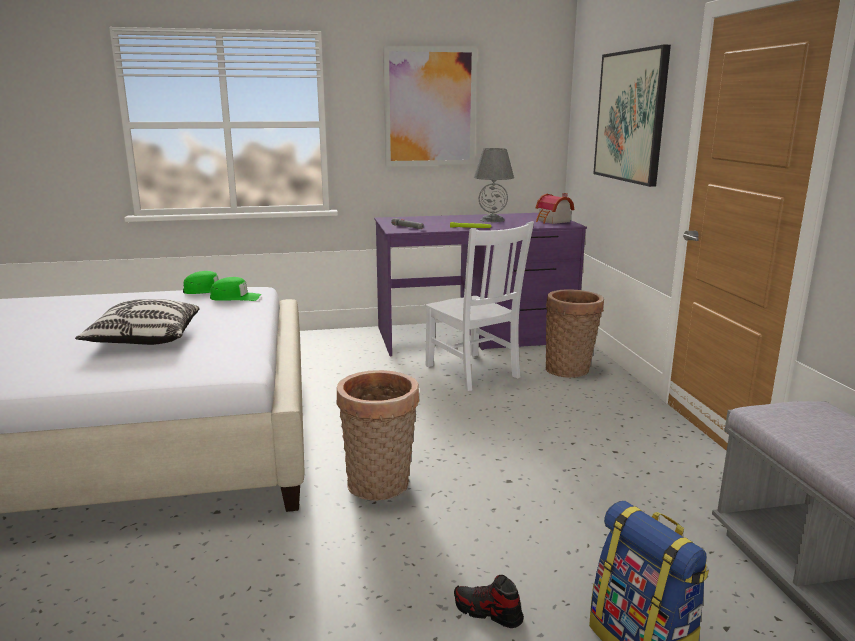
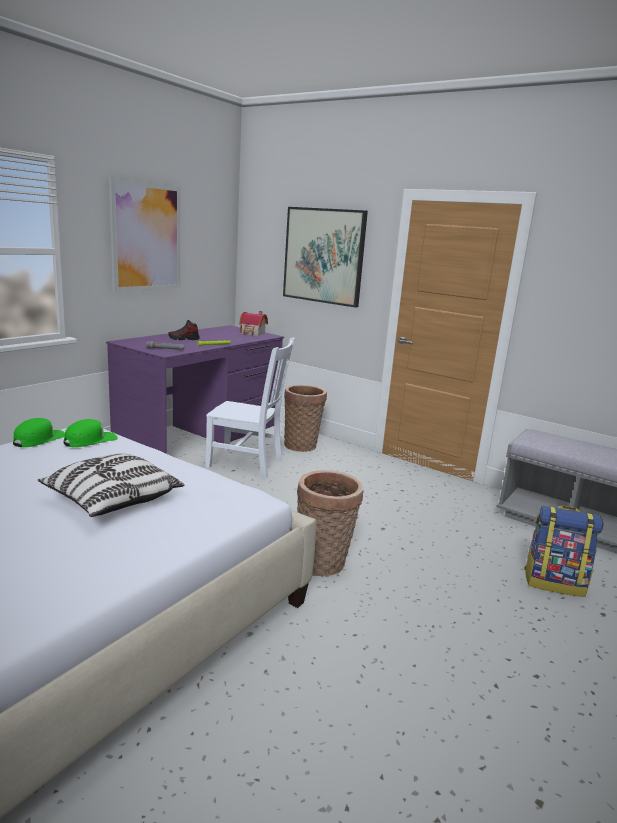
camera: 45 degrees left, 0 degrees up
shoe [454,575,524,628] -> shoe moved to [168,320,200,340]
grey table lamp [474,148,514,222] -> none

